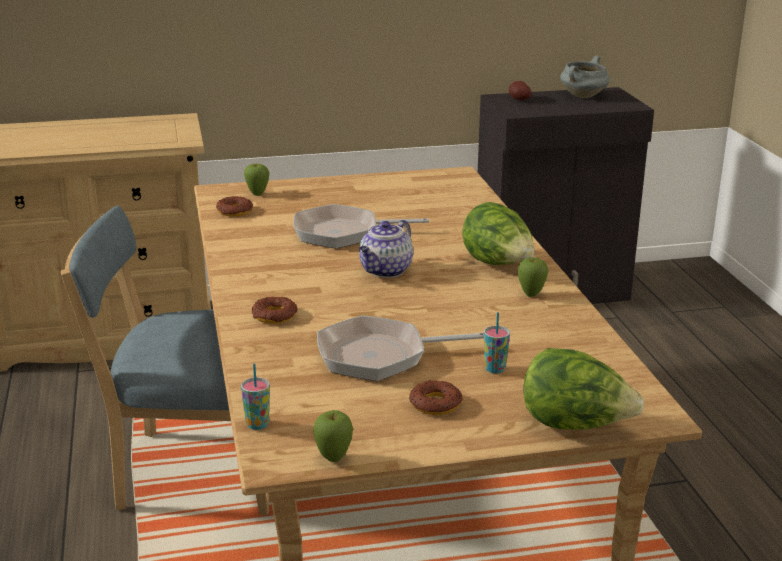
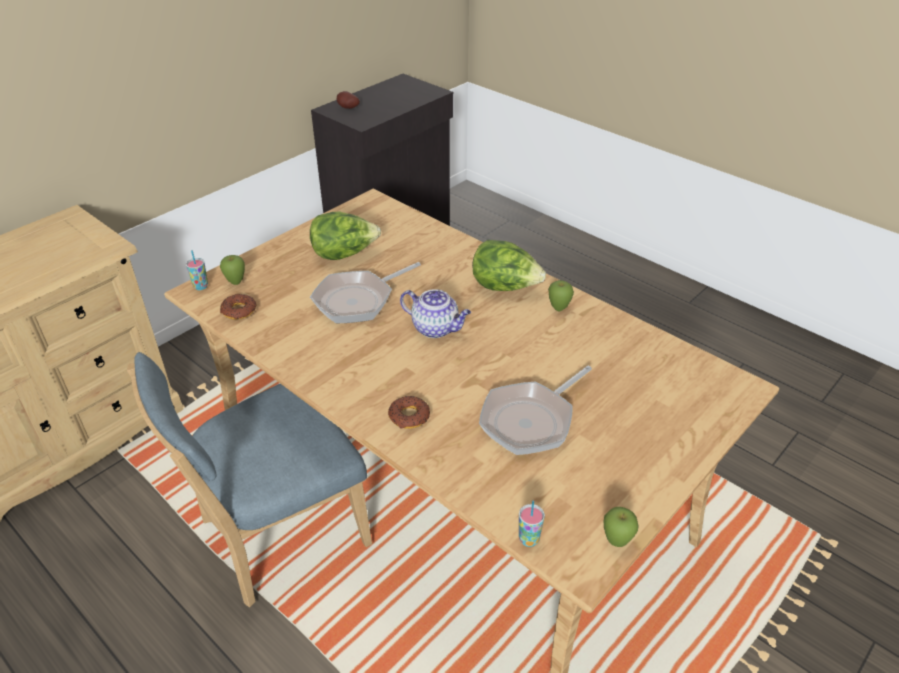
camera: 35 degrees left, 15 degrees up
teapot [359,220,413,278] -> teapot turned 60 degrees counterclockwise [400,289,471,338]
donut [409,380,463,415] -> none
cup [484,312,510,373] -> cup moved to [186,250,208,290]
lettuce [523,348,644,430] -> lettuce moved to [310,212,381,260]
grey cooking pot [560,56,610,98] -> none

